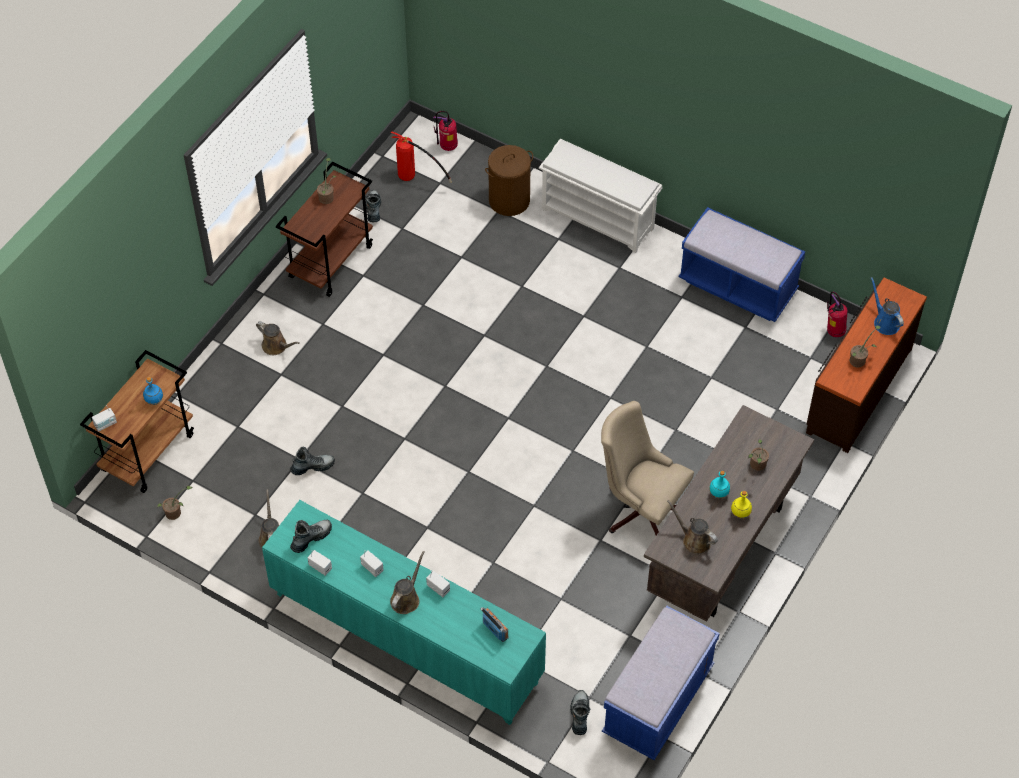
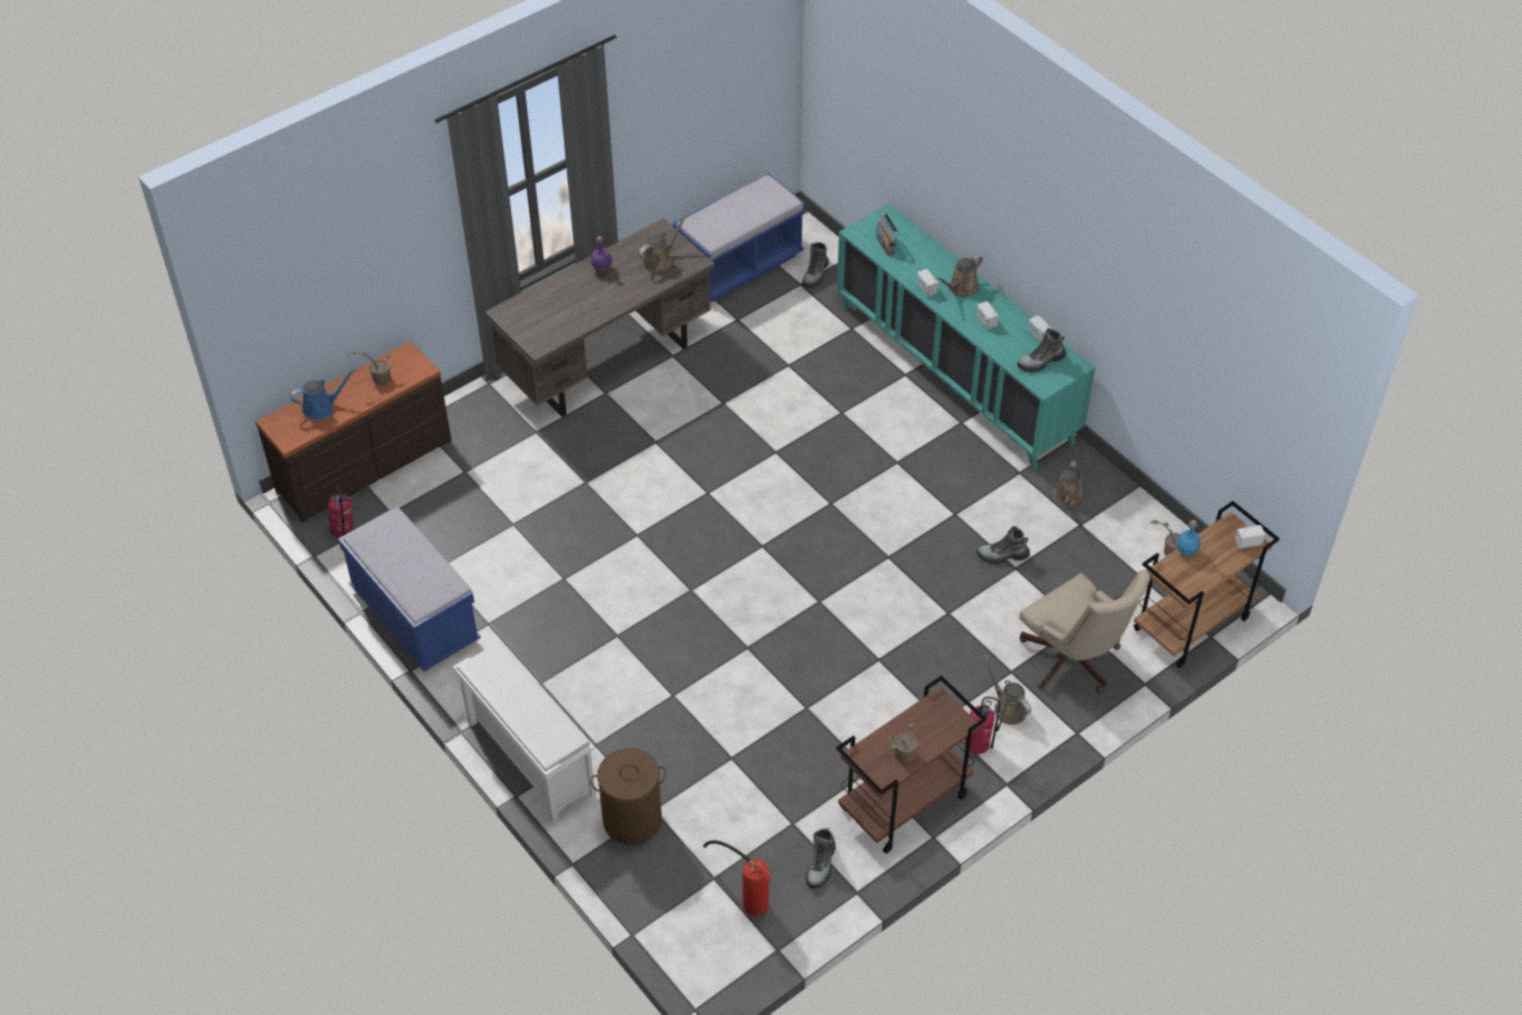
camera: 160 degrees left, 5 degrees down
fire extinguisher [433,111,458,151] -> fire extinguisher moved to [964,697,1003,754]
beige office chair [601,401,694,535] -> beige office chair moved to [1020,570,1150,693]
brown watering can [667,500,718,554] -> brown watering can turned 105 degrees counterclockwise [638,215,687,273]
turquoise bottle [709,471,730,498] -> none
yellow bottle [731,491,752,519] -> purple bottle [591,236,612,273]
potted plant [748,439,769,471] -> none
blue watering can [871,277,904,335] -> blue watering can turned 105 degrees counterclockwise [290,369,356,420]

